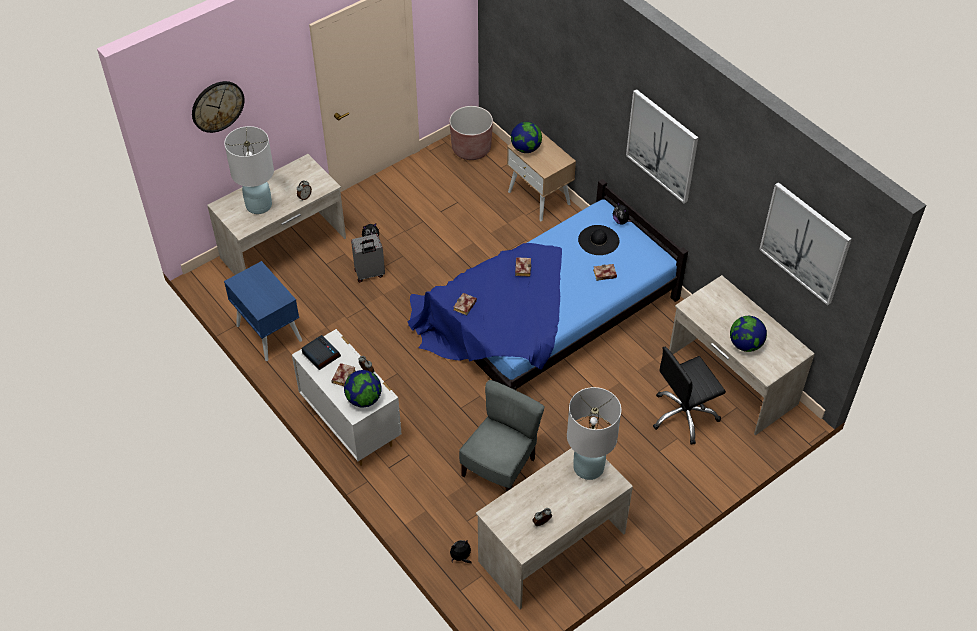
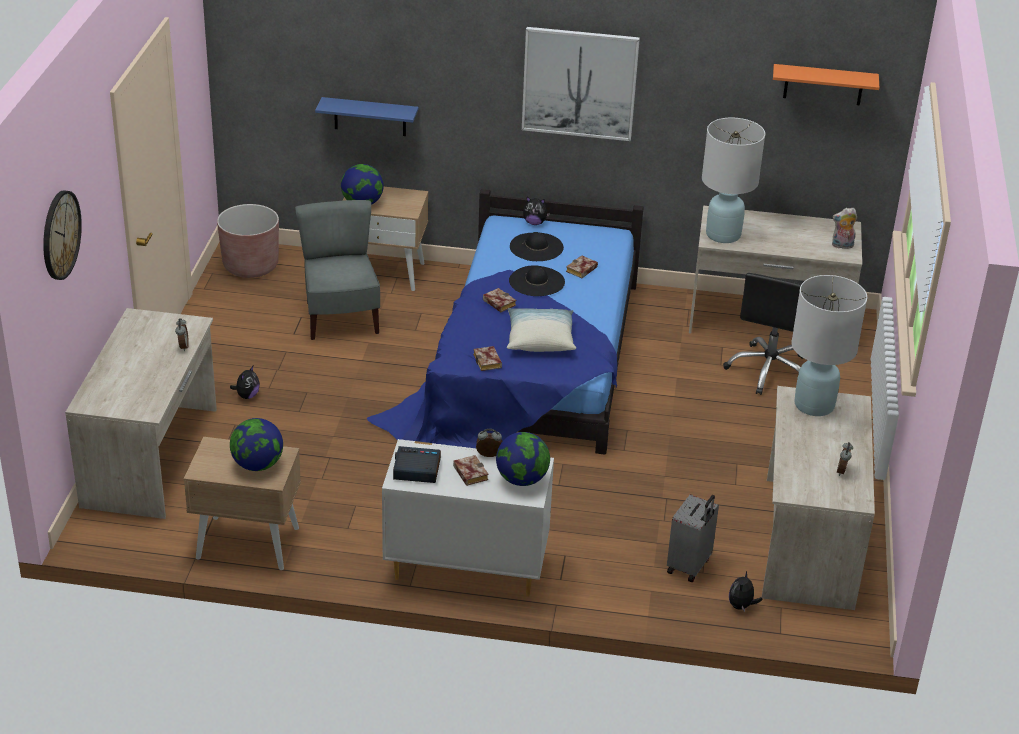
camera: 45 degrees left, 15 degrees down
white table lamp [224,126,274,214] -> white table lamp moved to [702,117,765,243]
blue nightstand [224,261,302,361] -> beige nightstand [184,437,301,570]
grey suitcase [351,234,385,282] -> grey suitcase moved to [667,494,719,582]
grey chair [459,380,545,492] -> grey chair moved to [295,200,380,340]
globe [730,316,767,352] -> globe moved to [230,418,283,471]
picture [759,182,852,305] -> orange shelf [773,64,879,106]
none -> blue shelf [315,97,418,136]
none -> pillow [507,308,576,352]
none -> black hat [509,266,565,296]
none -> plush toy [832,208,857,249]

